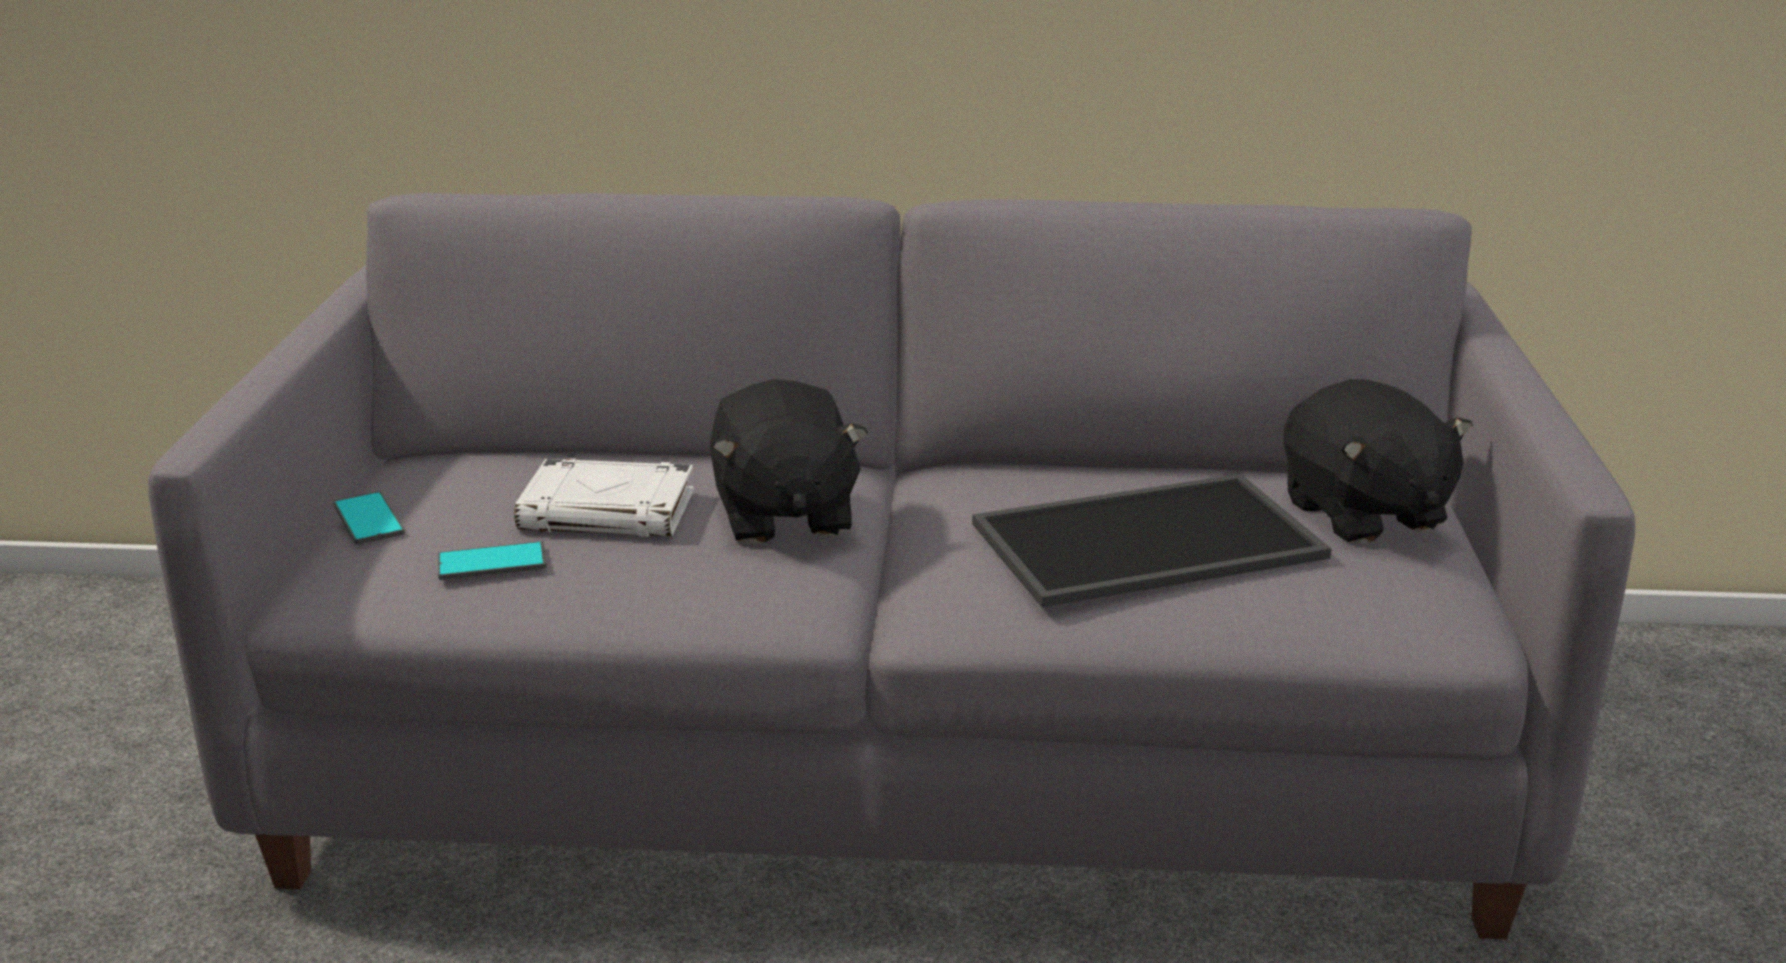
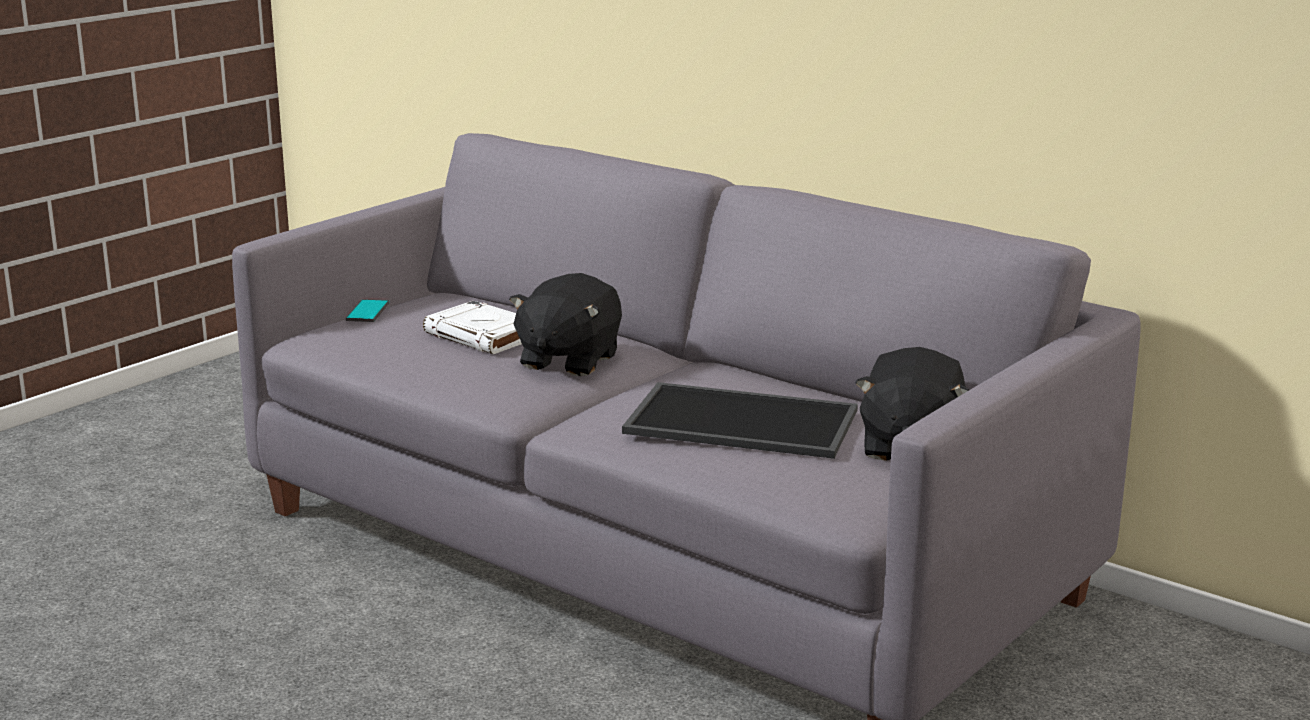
camera: 35 degrees right, 5 degrees down
phone [438,541,547,580] -> none

